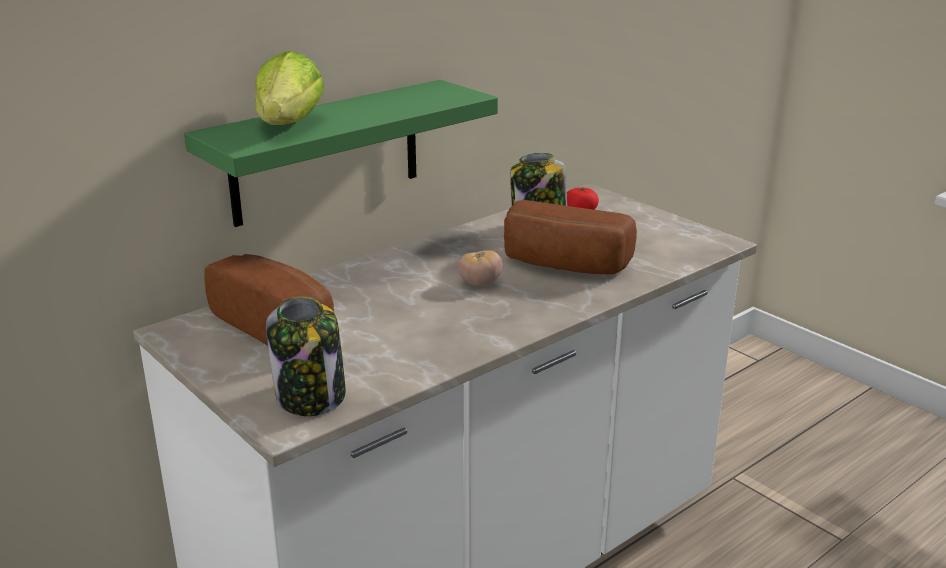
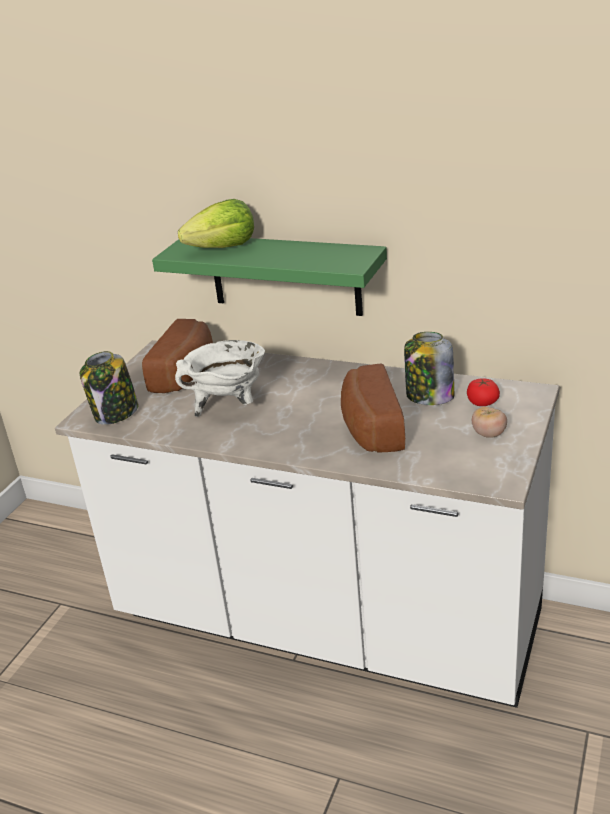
camera: 65 degrees right, 5 degrees up
tomato [458,250,503,286] -> tomato moved to [472,406,507,438]
none -> white cooking pot [175,340,265,417]

